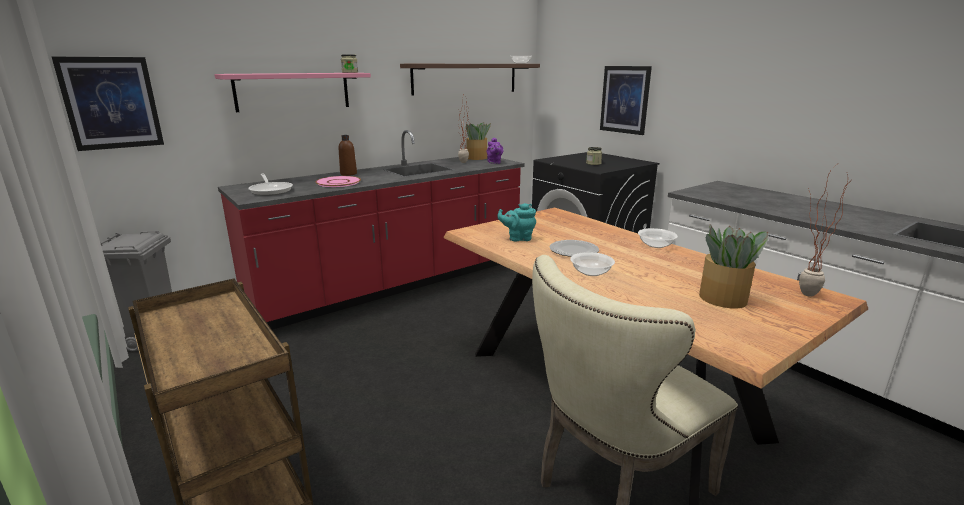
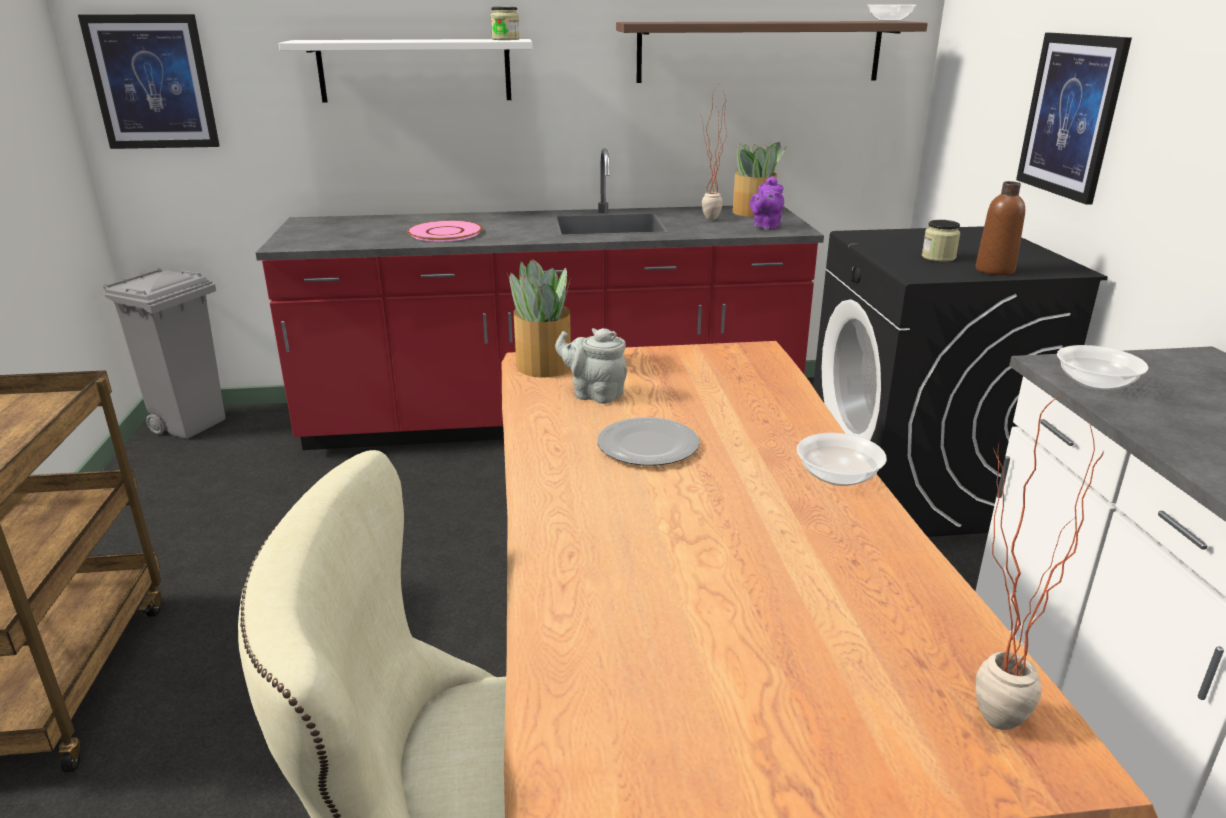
camera: 30 degrees right, 5 degrees up
pink shelf [214,73,371,112] -> white shelf [279,39,532,103]
frying pan [248,173,293,196] -> none
brown bottle [339,135,357,176] -> brown bottle moved to [976,181,1025,275]
turquoise teapot [497,203,536,242] -> grey teapot [555,328,627,404]
bowl [570,252,615,276] -> bowl moved to [1057,345,1148,391]
potted plant [699,224,769,309] -> potted plant moved to [507,259,571,378]

